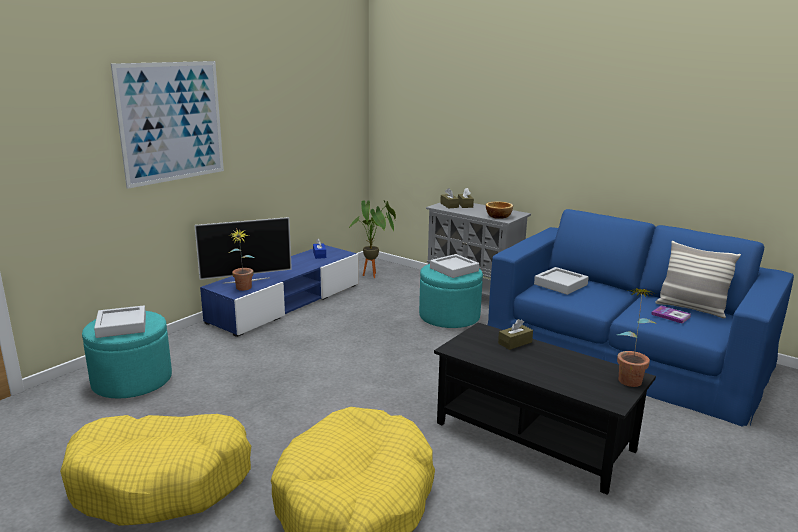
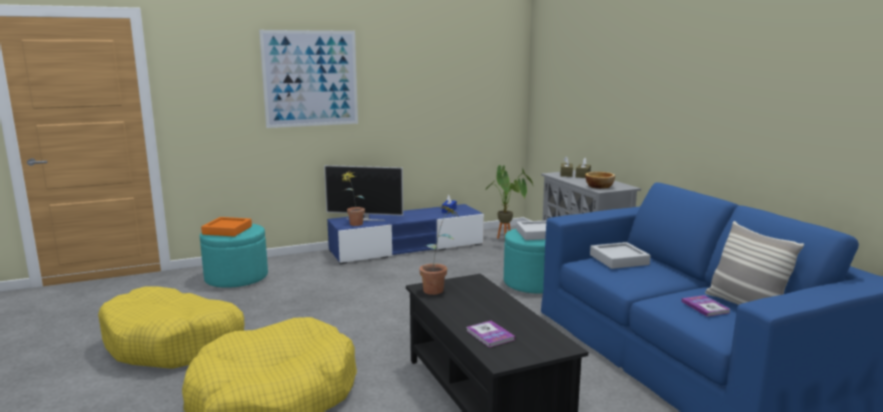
camera: 30 degrees right, 5 degrees down
grey tray [94,305,146,338] -> orange tray [201,217,252,237]
brown tissue box [498,319,533,350] -> none
potted plant [617,288,657,387] -> potted plant moved to [419,205,457,295]
none -> book [467,321,515,347]

